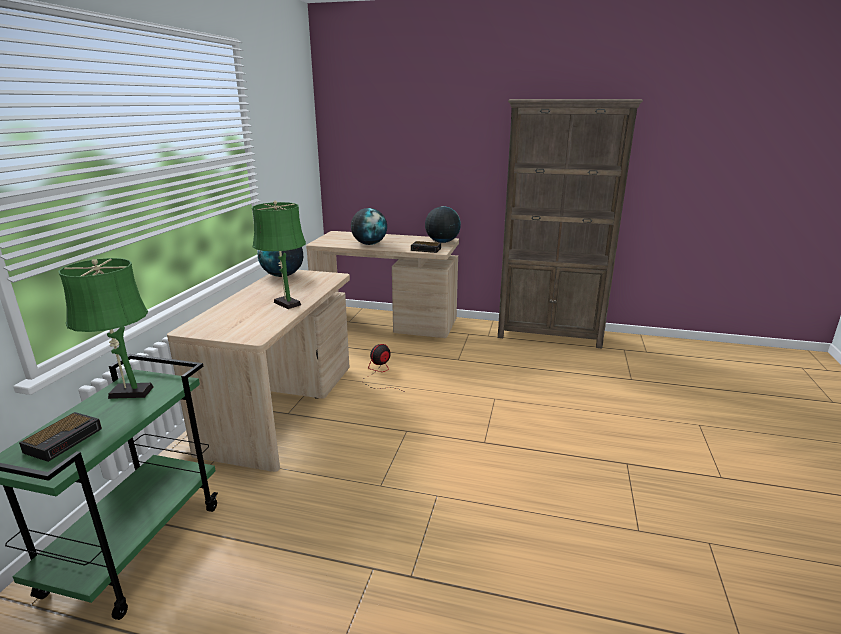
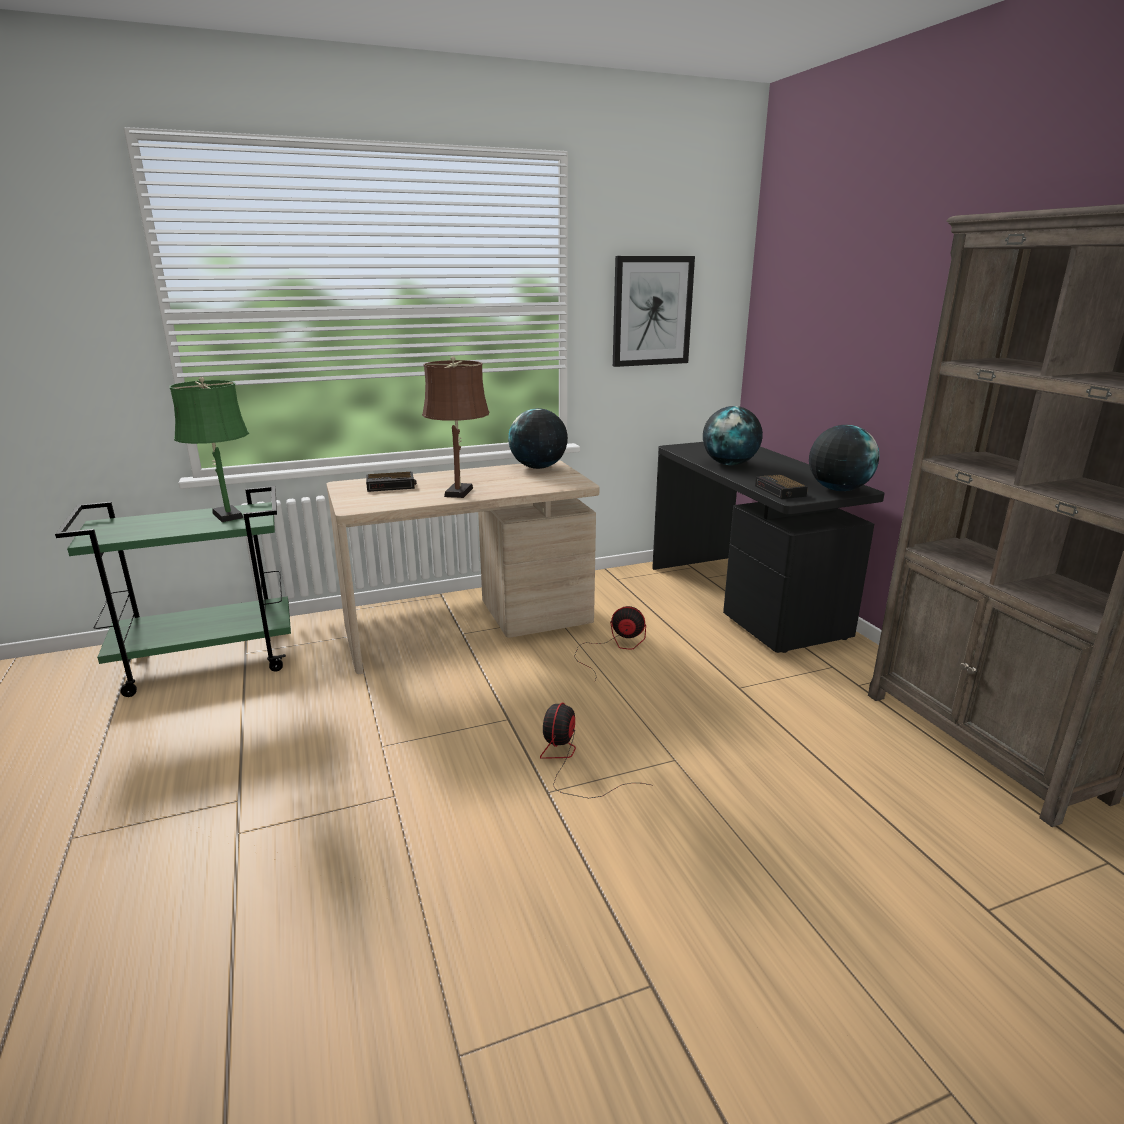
camera: 55 degrees right, 0 degrees up
alarm clock [19,412,102,462] -> alarm clock moved to [366,472,417,492]
green table lamp [252,201,306,309] -> brown table lamp [422,356,489,498]
beige desk [306,231,459,338] -> black desk [652,442,885,653]
none -> fan [540,703,650,798]
none -> picture [613,256,695,367]

